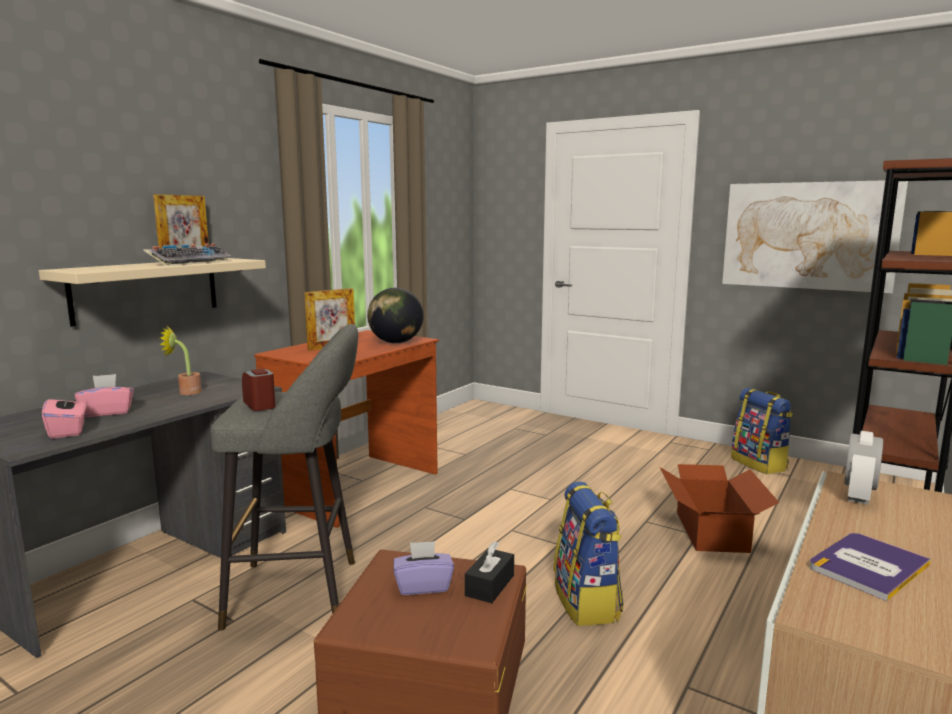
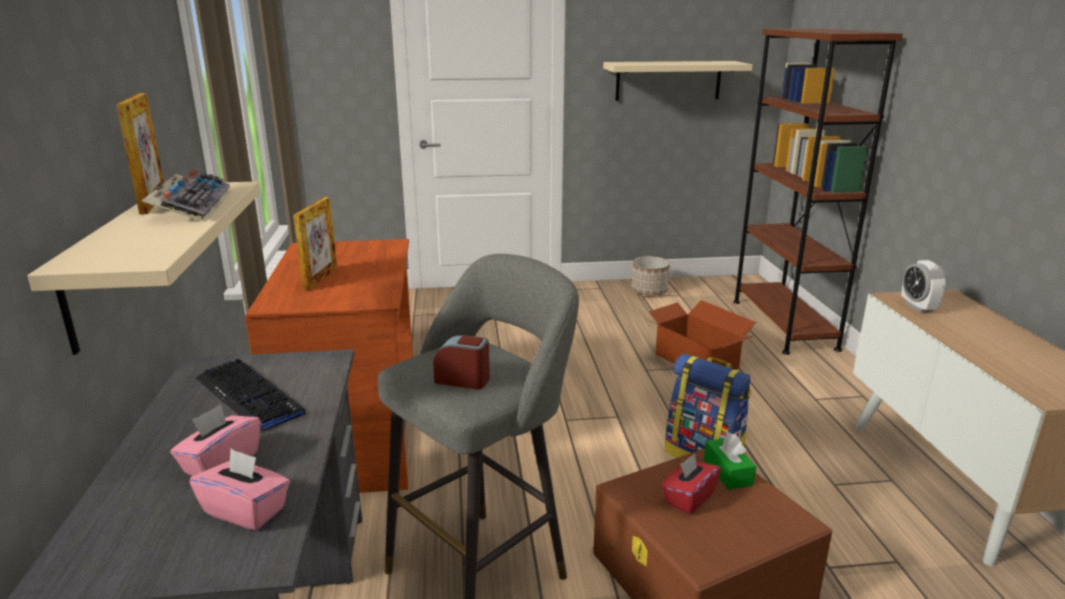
camera: 40 degrees left, 10 degrees up
potted plant [159,326,202,395] -> keyboard [196,359,306,431]
globe [367,288,423,343] -> none
purple tissue box [394,541,454,595] -> red tissue box [661,453,721,514]
black tissue box [465,541,514,603] -> green tissue box [704,432,756,490]
picture [722,180,908,293] -> beige shelf [603,61,753,101]
backpack [731,388,793,474] -> planter [631,256,670,295]
book [809,533,931,601] -> none

